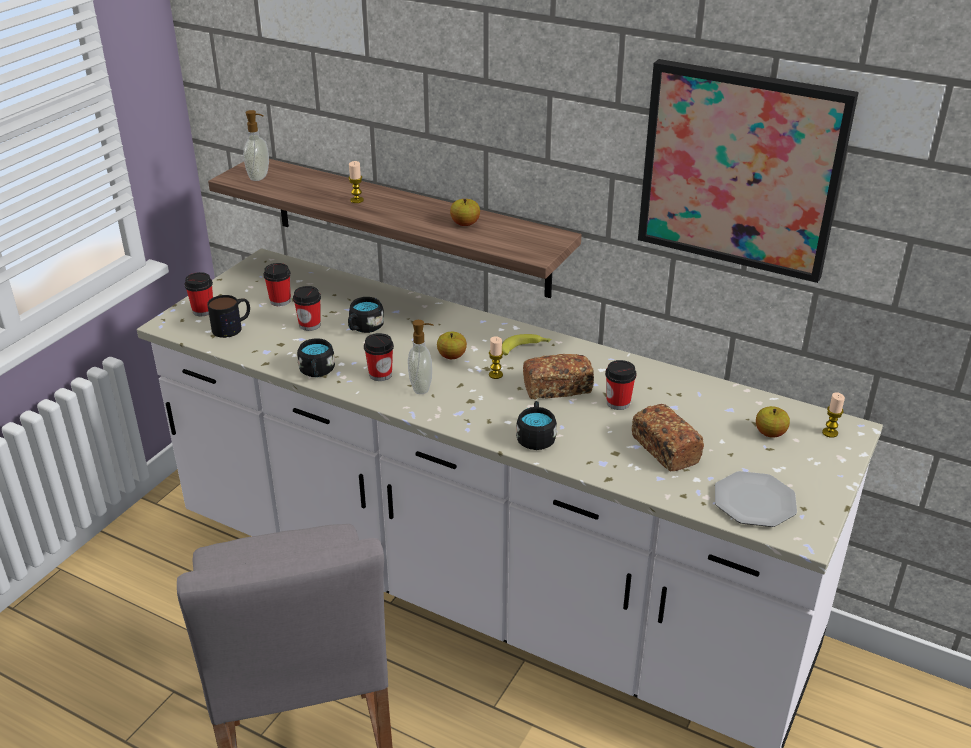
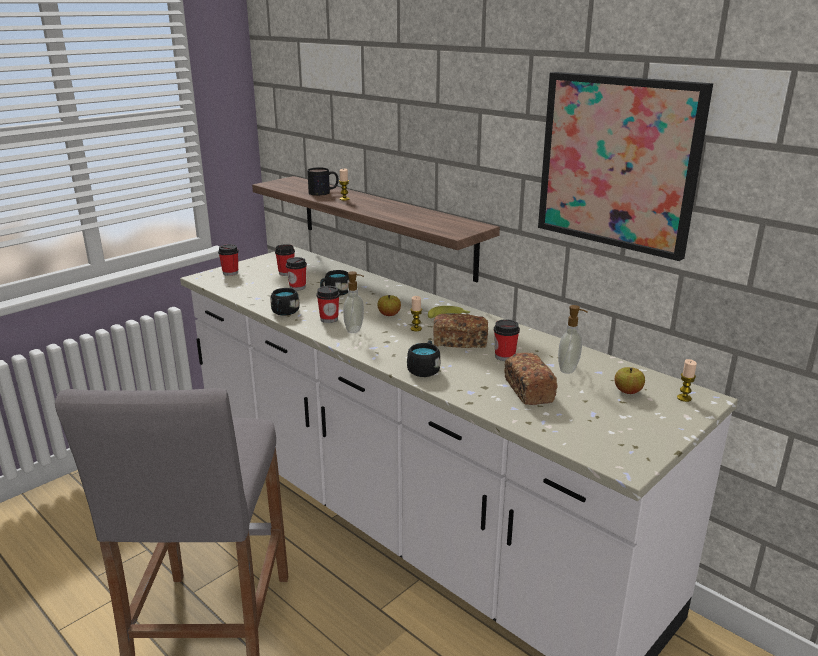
camera: 15 degrees right, 10 degrees down
mug [207,295,250,338] -> mug moved to [307,167,339,196]
soap dispenser [243,110,269,181] -> soap dispenser moved to [558,305,588,374]
apple [450,199,480,226] -> none
plate [715,471,797,527] -> none

